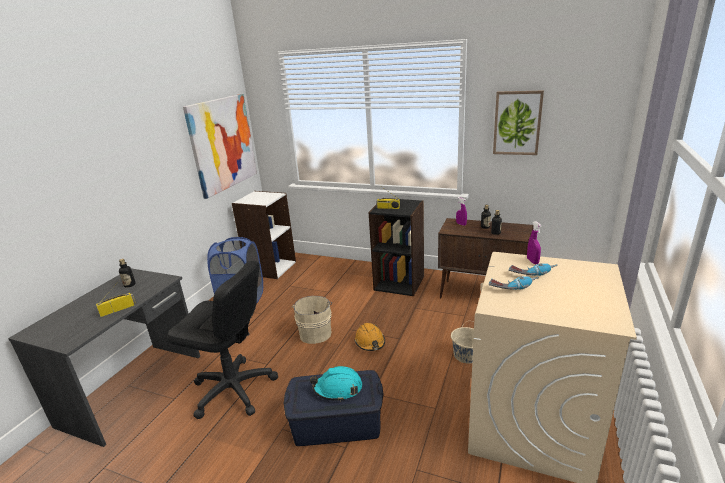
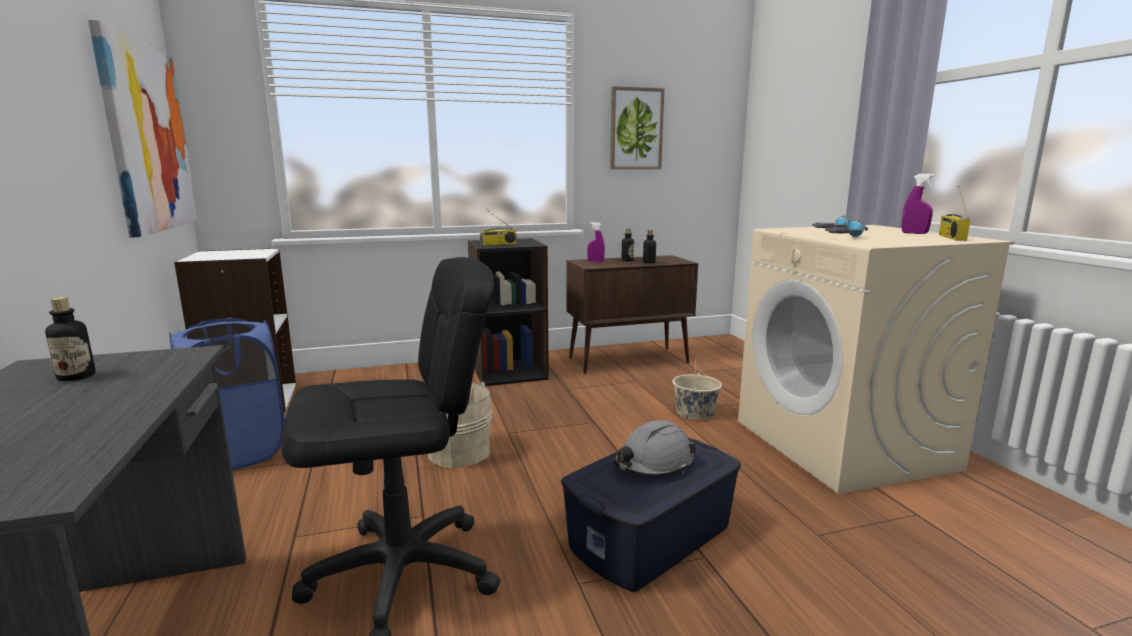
camera: 40 degrees left, 10 degrees down
radio [96,280,136,317] -> radio moved to [939,186,971,241]
turquoise hard hat [310,366,362,402] -> grey hard hat [613,420,696,477]
orange hard hat [355,323,385,351] -> none
purple spray bottle [527,221,542,264] -> purple spray bottle moved to [902,174,935,234]

